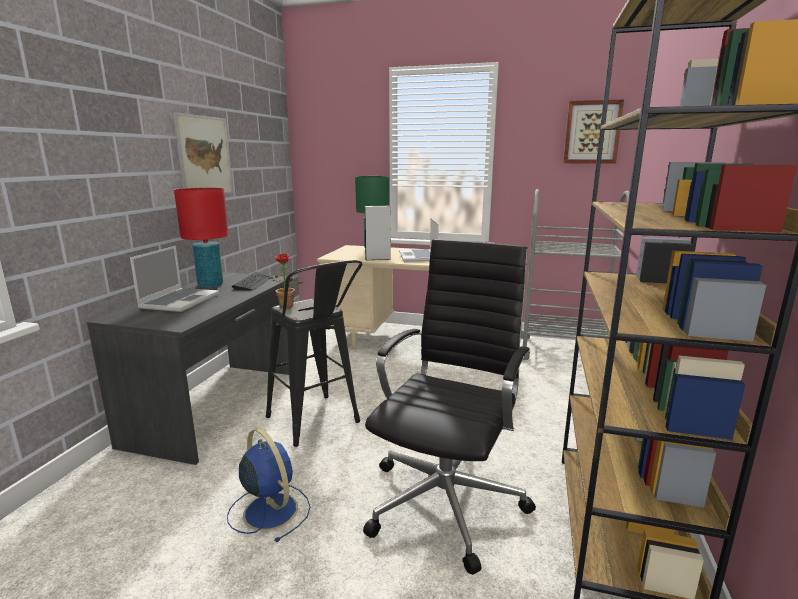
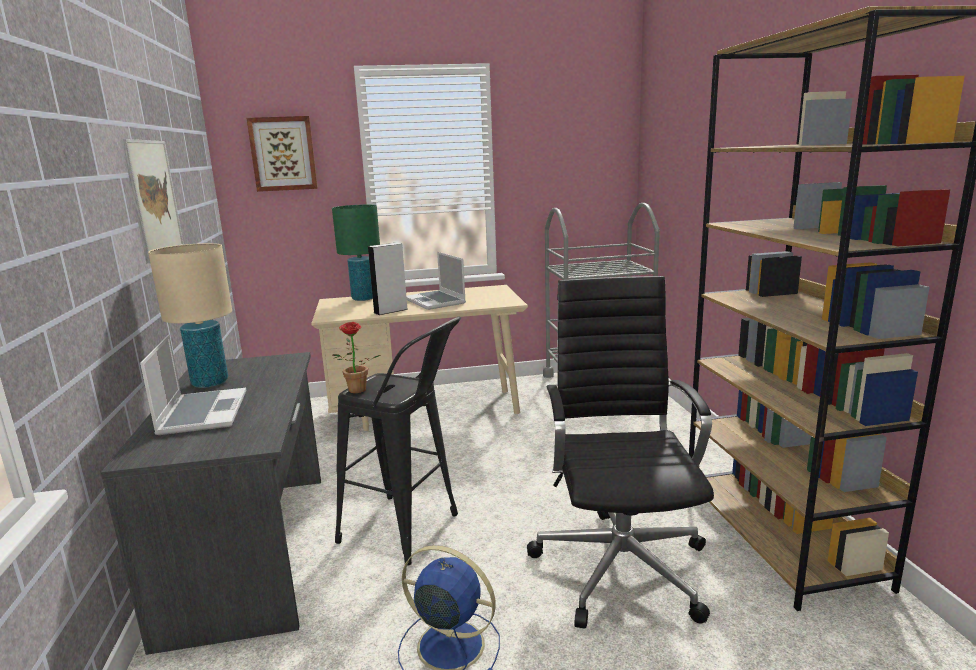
camera: 25 degrees left, 0 degrees up
red table lamp [174,188,228,287] -> beige table lamp [148,243,232,388]
keyboard [232,272,273,290] -> none
picture [563,99,624,164] -> picture moved to [247,116,318,192]

